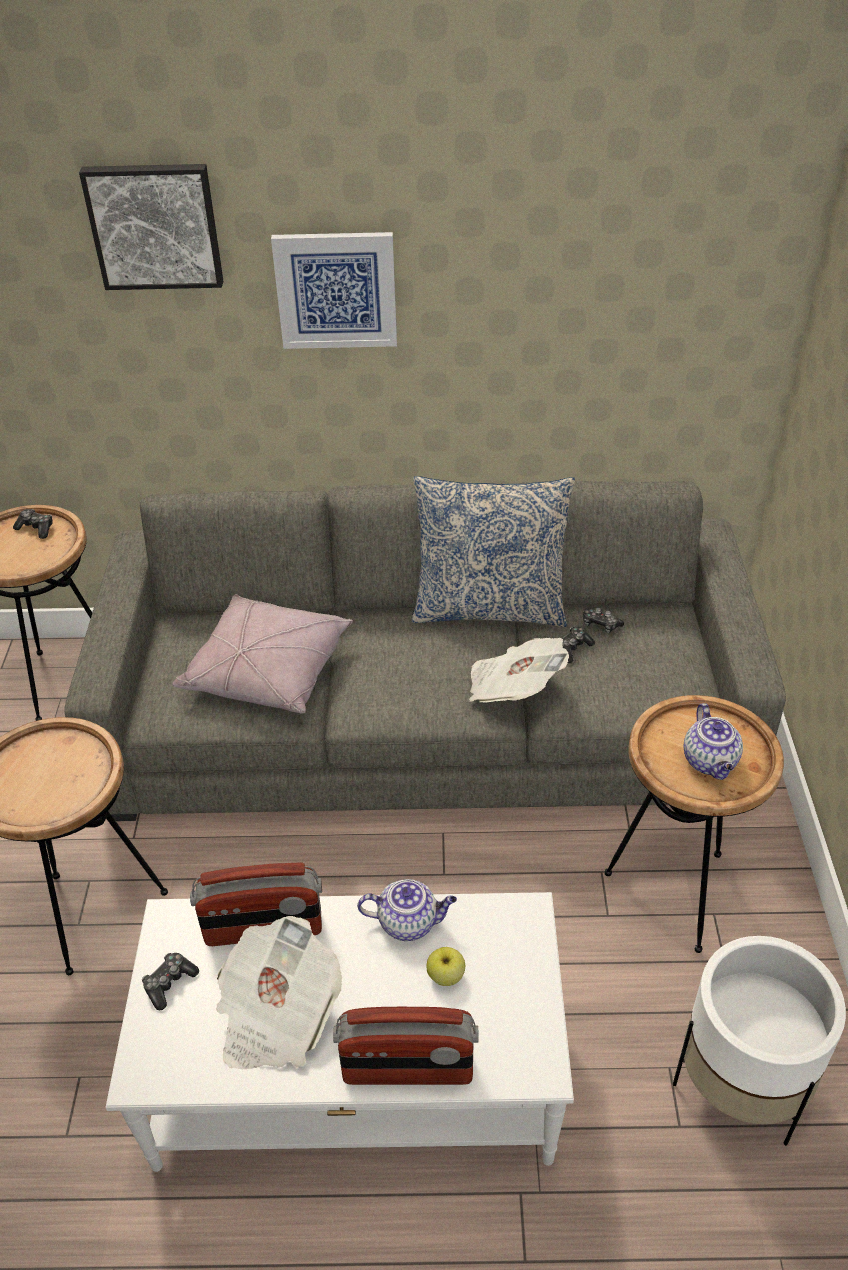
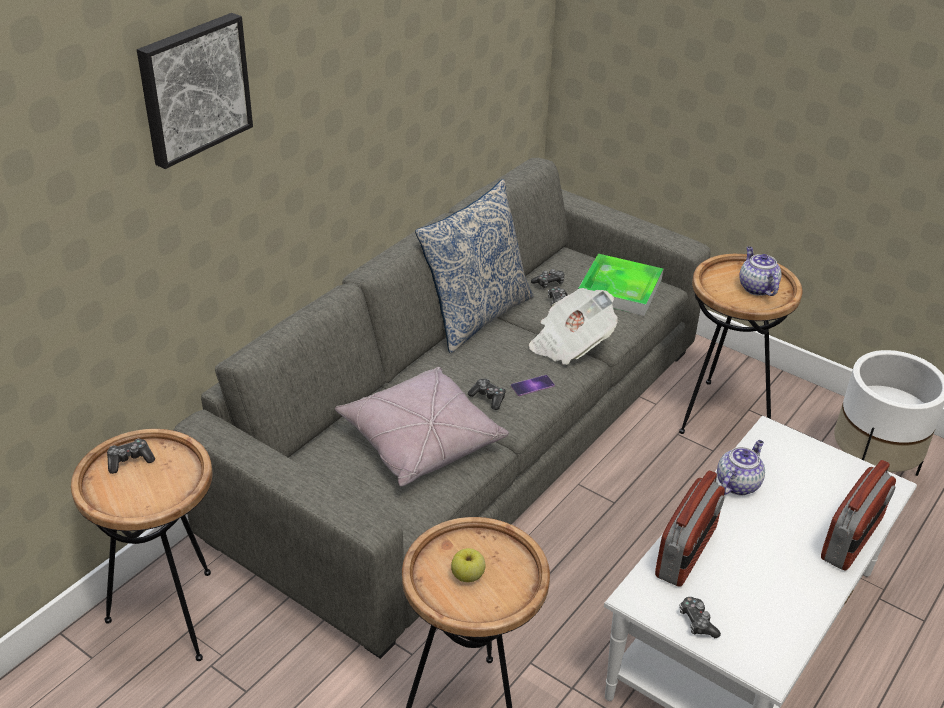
camera: 55 degrees left, 5 degrees down
newspaper [216,916,342,1069] -> none
picture [271,232,397,349] -> none
apple [427,947,465,986] -> apple moved to [451,548,485,582]
teapot [683,703,743,780] -> teapot turned 135 degrees counterclockwise [739,247,782,296]
none -> game controller [468,379,506,410]
none -> phone [511,375,555,396]
none -> tray [578,254,663,316]

